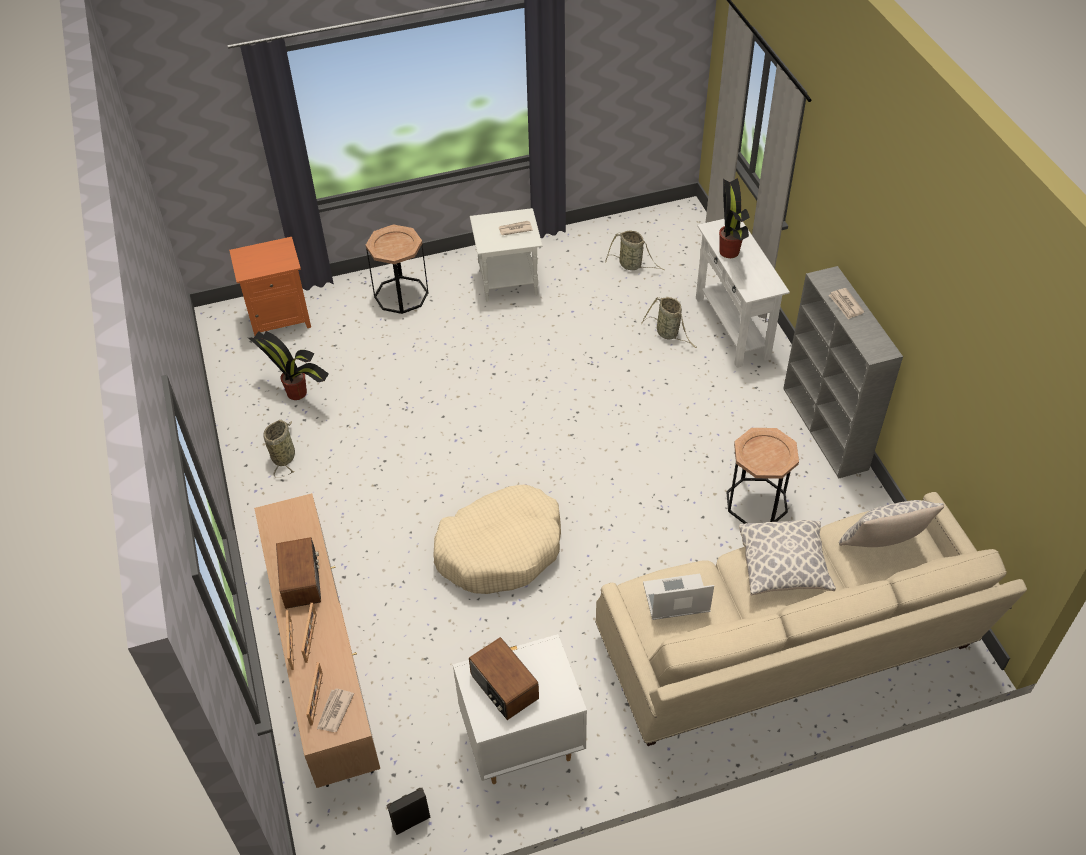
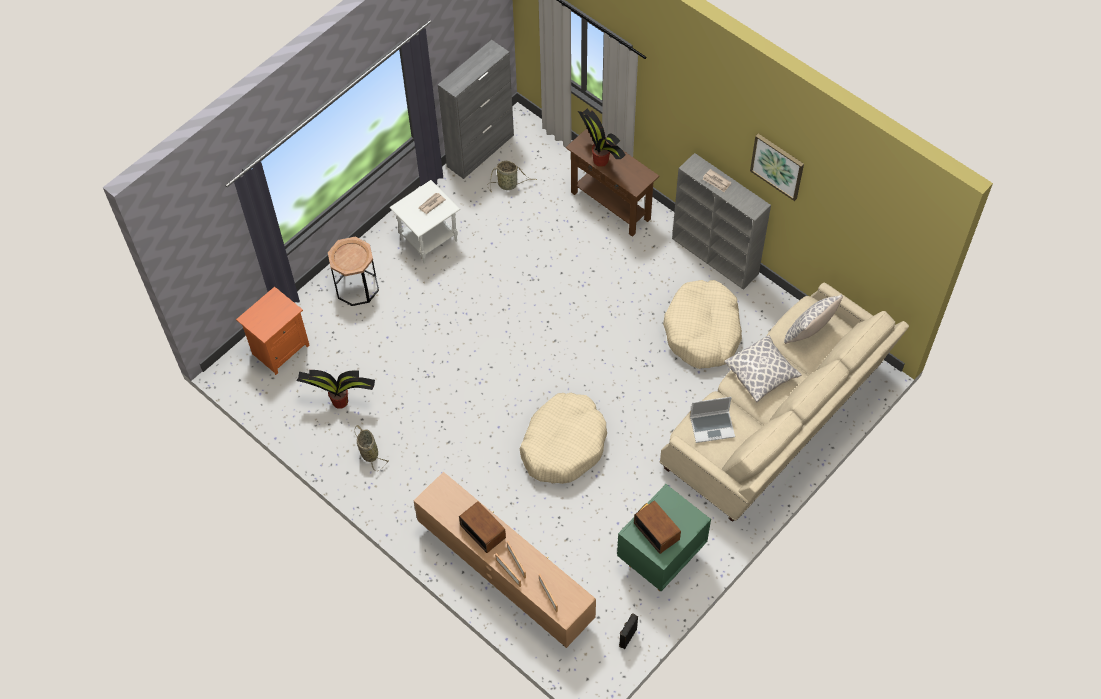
camera: 30 degrees left, 10 degrees up
newspaper [317,688,354,732] -> none
white nightstand [453,634,587,784] -> green nightstand [617,484,711,591]
radio [469,637,539,720] -> radio turned 150 degrees counterclockwise [634,500,681,554]
basket [641,297,697,348] -> none
laptop [643,574,714,620] -> laptop turned 150 degrees counterclockwise [690,397,735,443]
white console table [696,219,790,368] -> brown console table [566,129,659,237]
brown side table [726,428,799,524] -> beige dog bed [663,280,742,369]
none -> grey cabinet [438,40,514,179]
none -> picture [750,134,804,201]

